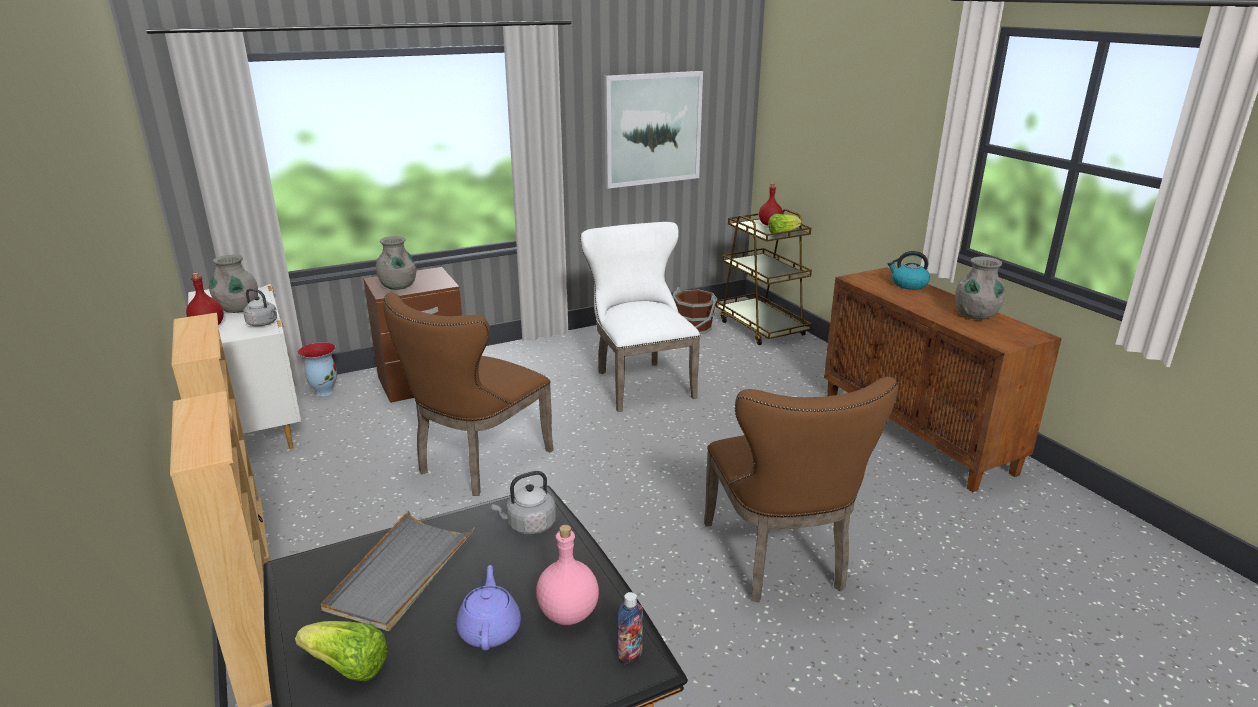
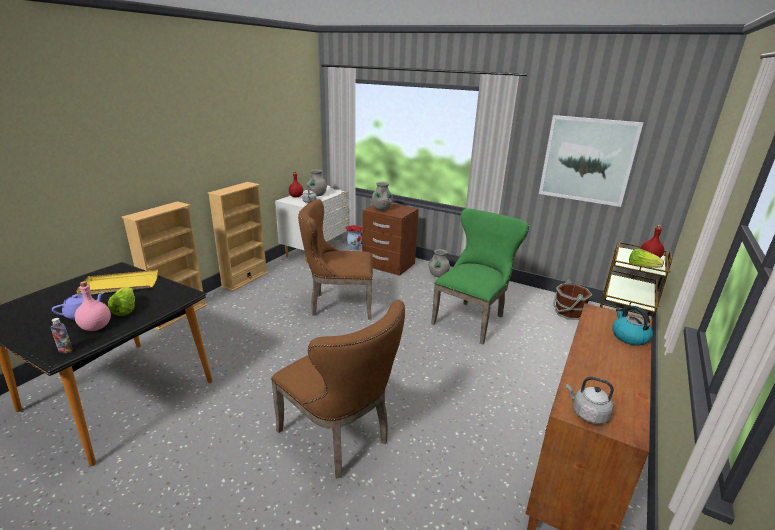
camera: 55 degrees right, 0 degrees up
lettuce [295,621,388,681] -> lettuce moved to [108,287,135,316]
grey tray [321,511,475,631] -> yellow tray [76,270,158,295]
grey kettle [491,471,556,535] -> grey kettle moved to [566,377,614,424]
white chair [580,222,700,412] -> green chair [431,209,529,345]
brown chair [704,377,898,602] -> brown chair turned 90 degrees counterclockwise [271,300,405,479]
grey vase [955,256,1005,319] -> grey vase moved to [429,249,450,277]

